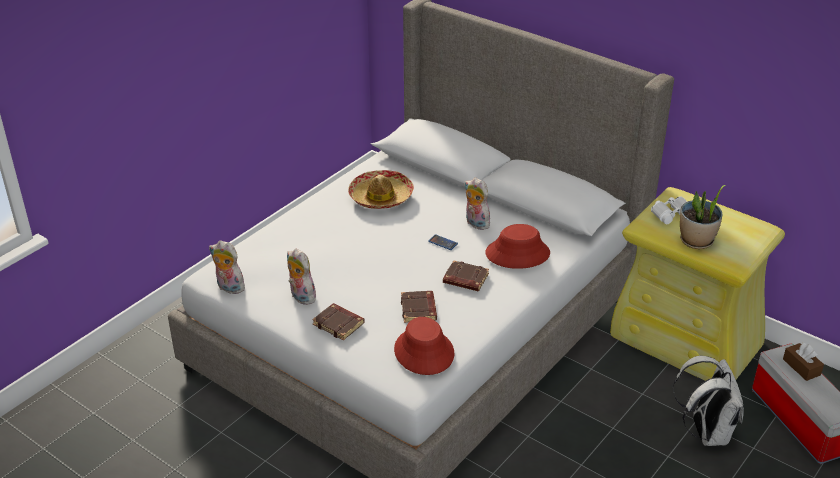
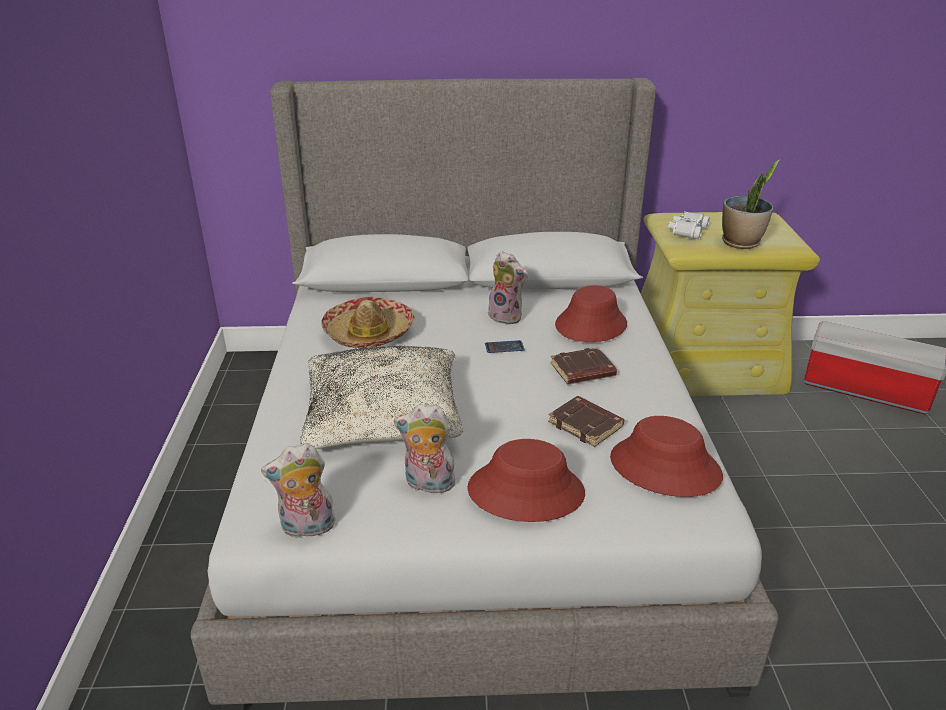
camera: 40 degrees left, 5 degrees down
brown book [312,303,365,341] -> red hat [467,439,585,522]
plush toy [464,178,490,230] -> plush toy turned 150 degrees counterclockwise [488,251,528,325]
white backpack [673,356,744,446] -> none
brown tissue box [783,342,824,381] -> none
none -> beige pillow [300,346,463,449]

